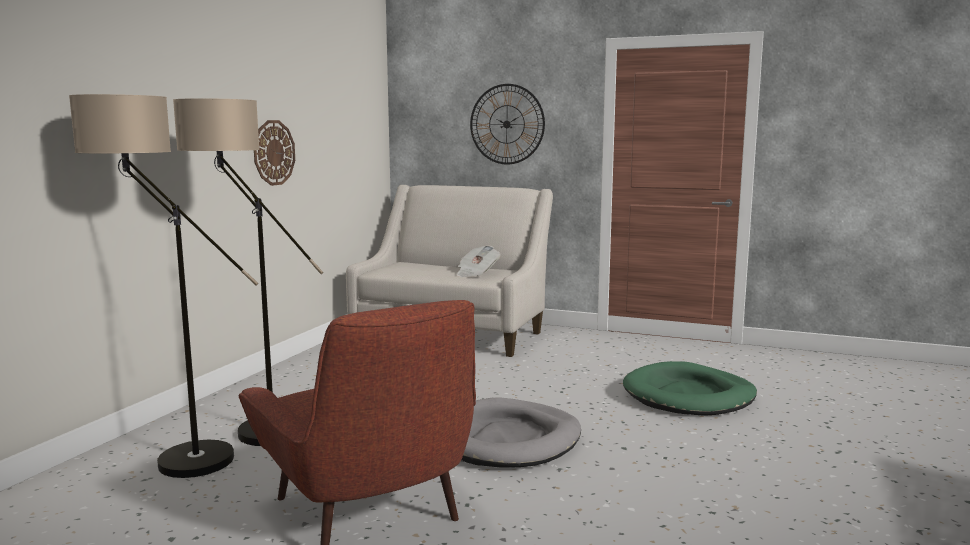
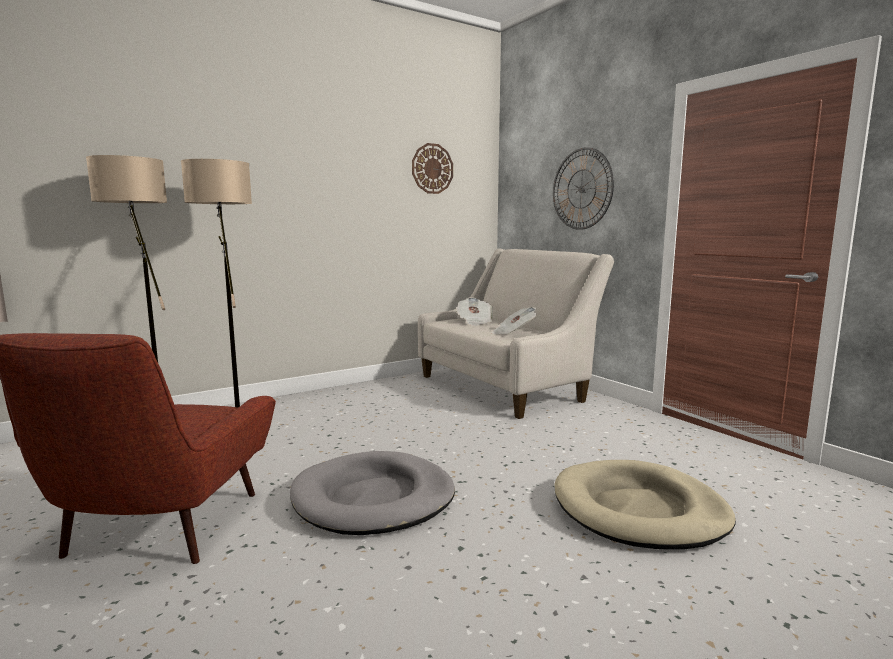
camera: 35 degrees right, 0 degrees up
wall clock [254,120,295,186] -> wall clock moved to [412,143,453,194]
green dog bed [623,361,757,416] -> beige dog bed [554,460,736,550]
none -> newspaper [456,297,493,326]

